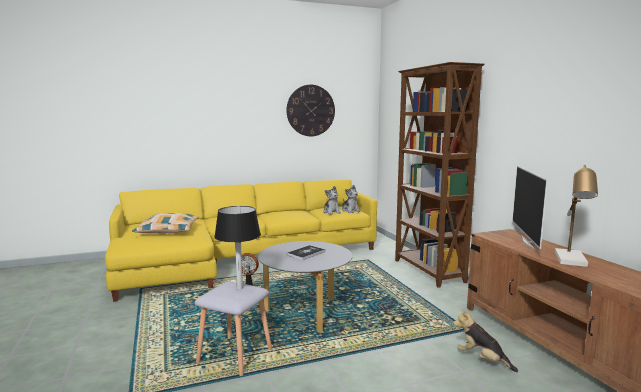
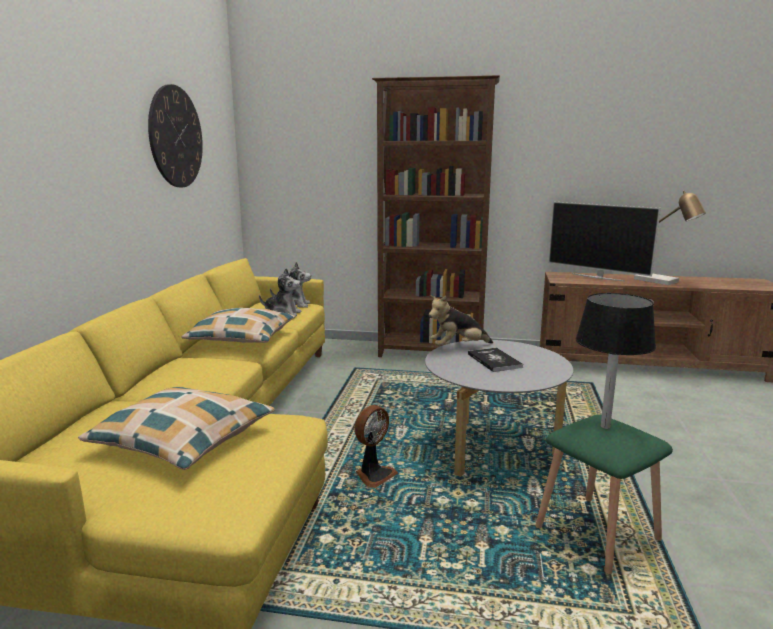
camera: 60 degrees left, 5 degrees up
grey stool [195,282,272,376] -> green stool [535,415,673,574]
plush toy [453,308,518,372] -> plush toy moved to [429,295,493,346]
none -> pillow [181,308,295,343]

